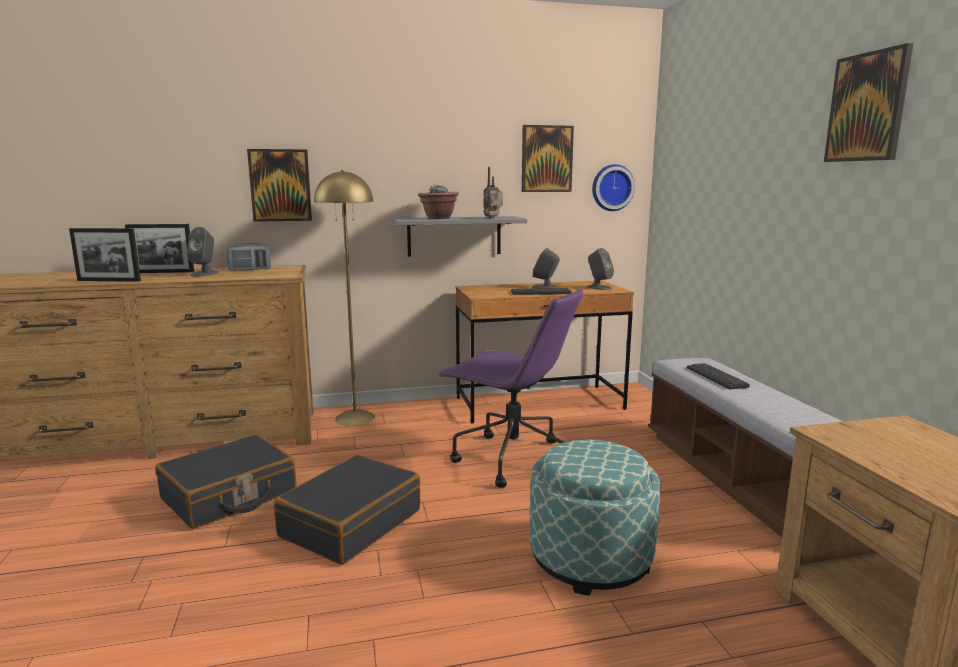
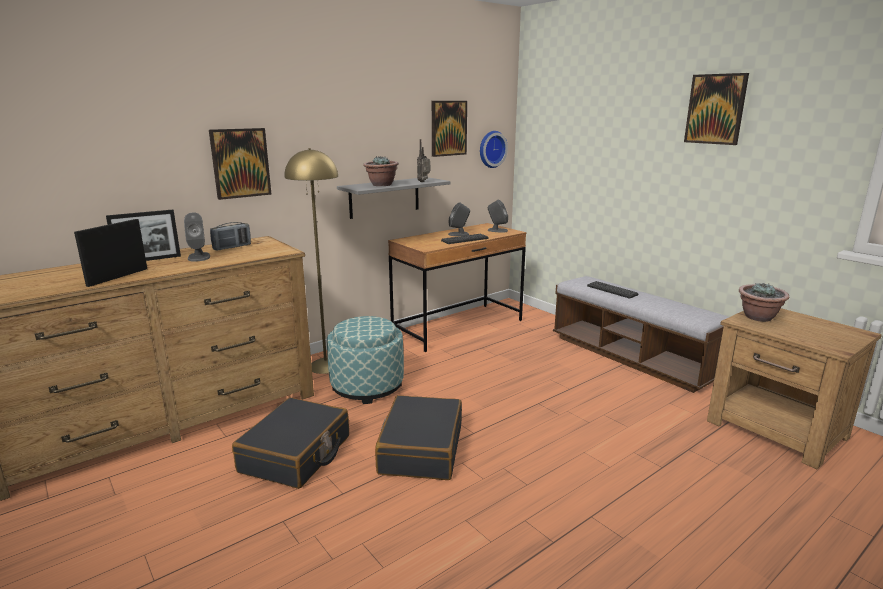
camera: 25 degrees left, 5 degrees up
picture frame [69,228,141,282] -> picture frame turned 135 degrees clockwise [74,219,147,287]
purple office chair [437,288,583,488] -> none
ottoman [530,439,660,596] -> ottoman moved to [327,316,404,404]
none -> potted plant [739,282,789,322]

